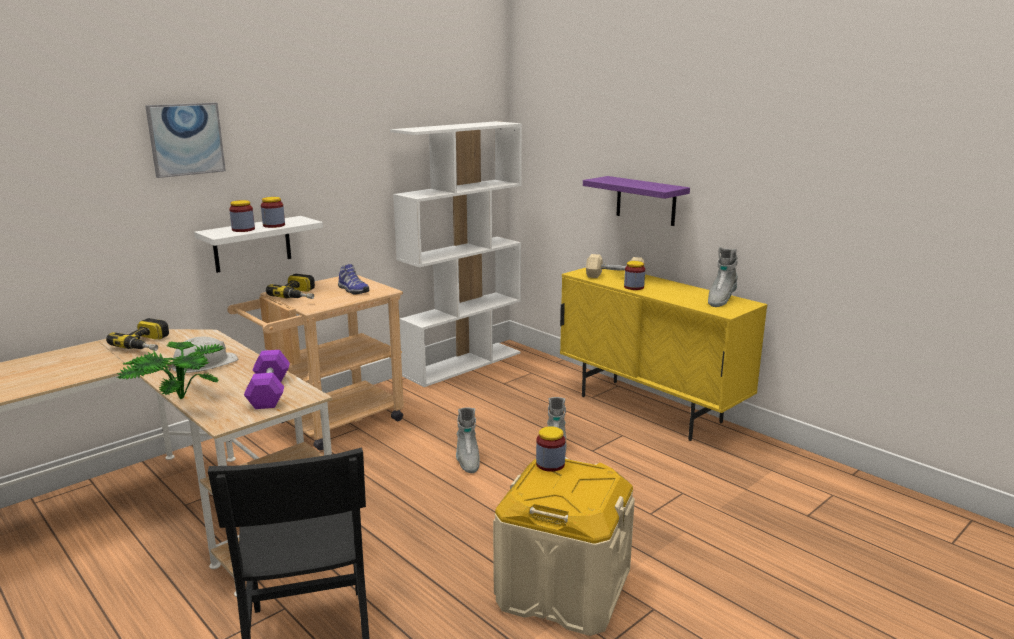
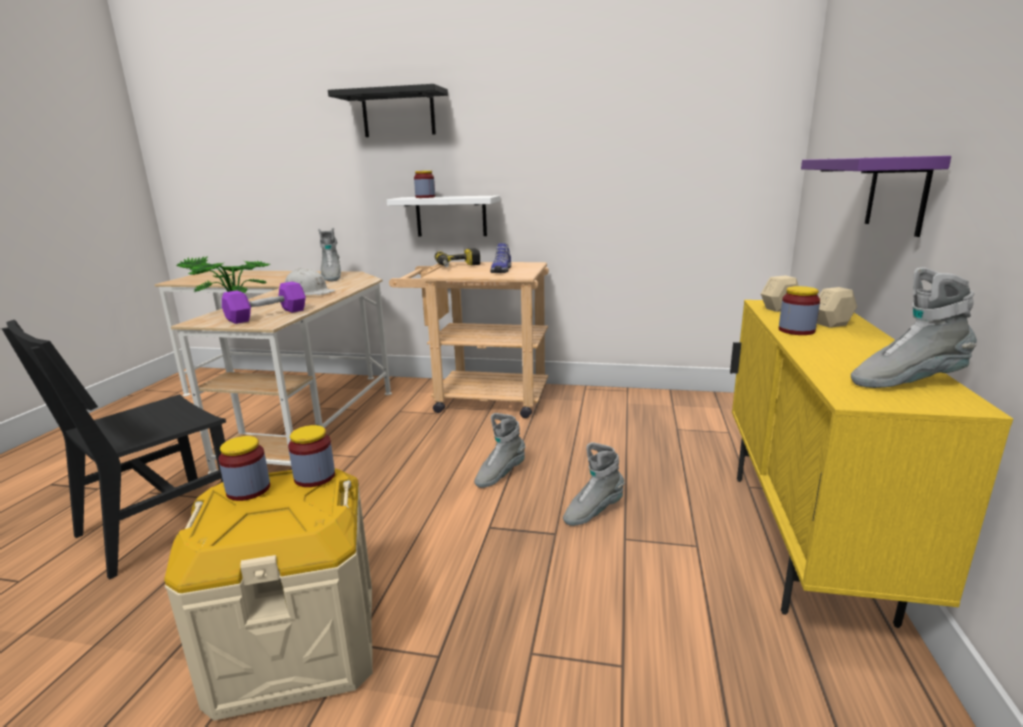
camera: 55 degrees right, 0 degrees up
power drill [106,318,169,351] -> grey boot [318,228,341,281]
picture [145,103,226,178] -> black shelf [328,84,448,137]
jar [261,197,285,228] -> jar moved to [218,436,270,501]
white bookcase [390,121,522,387] -> none

